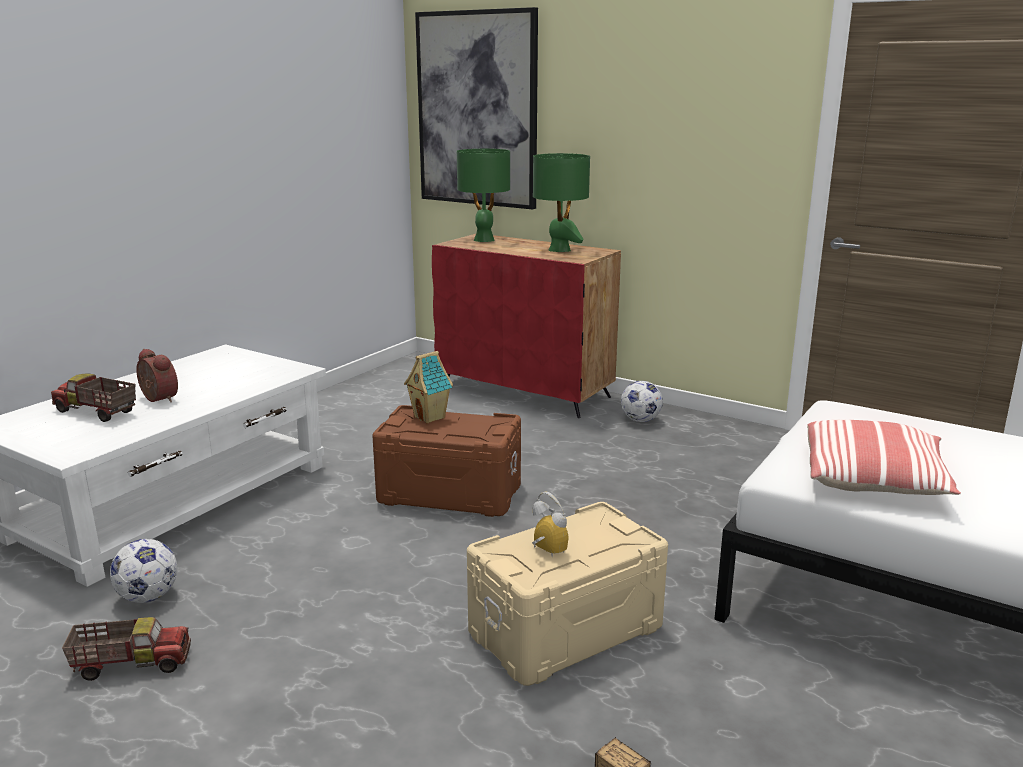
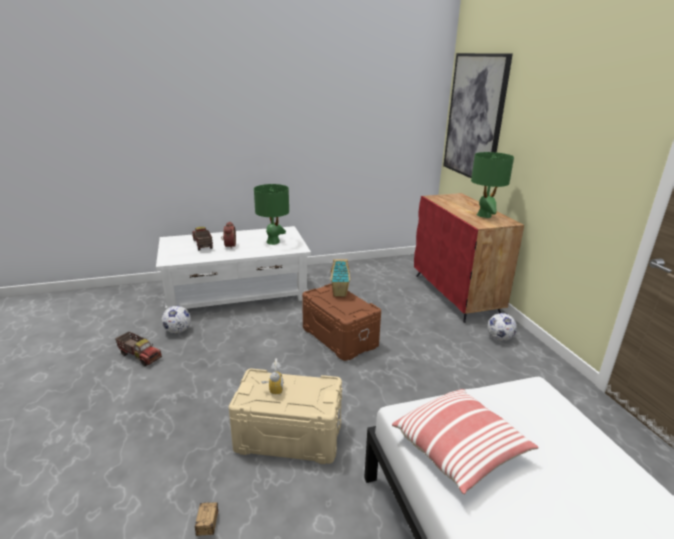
camera: 40 degrees right, 5 degrees up
green table lamp [457,149,510,242] -> green table lamp moved to [254,184,289,245]

